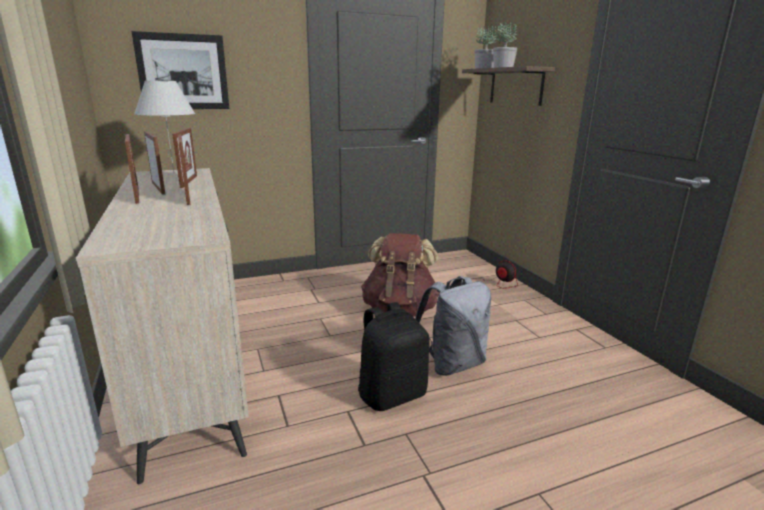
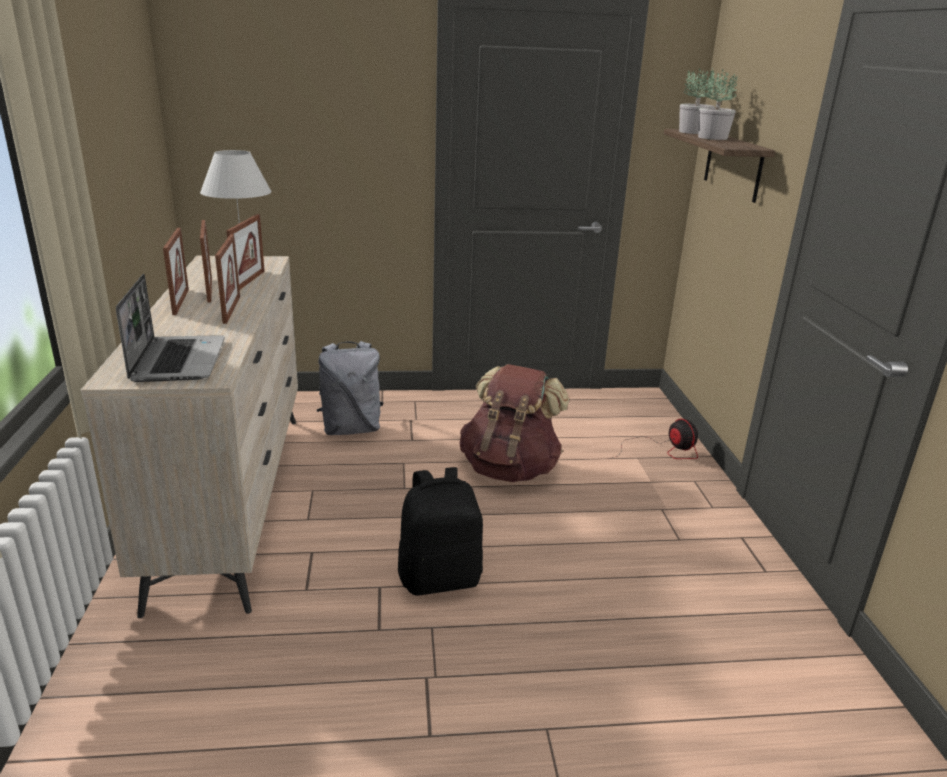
camera: 15 degrees right, 5 degrees up
picture [131,31,229,109] -> none
grey backpack [415,276,491,376] -> grey backpack moved to [317,341,384,435]
none -> laptop [116,274,225,382]

